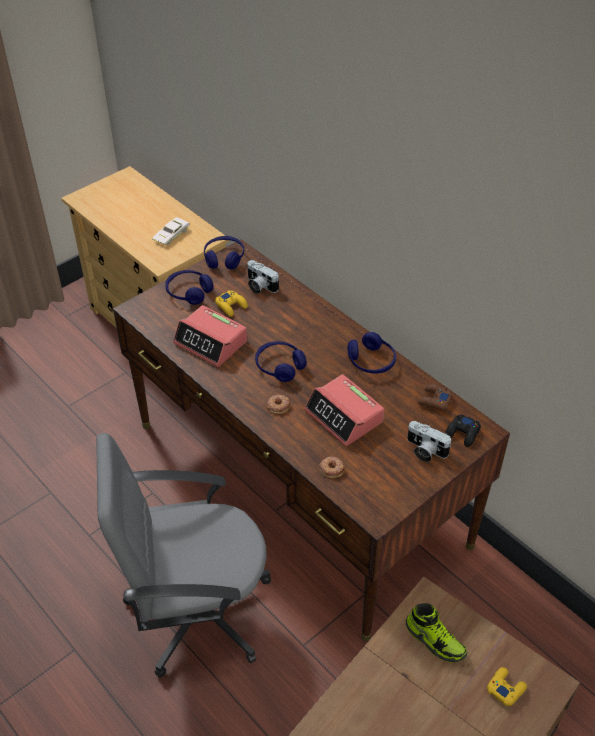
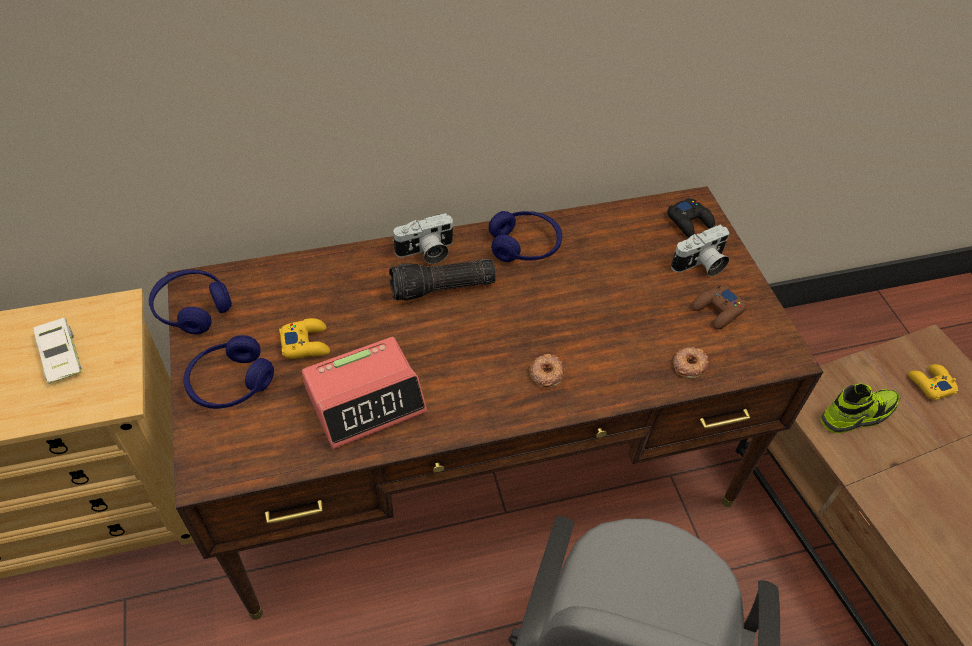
camera: 65 degrees left, 5 degrees up
camera [247,260,279,294] -> camera moved to [392,213,454,264]
blue headphones [255,341,307,382] -> none
alarm clock [304,374,384,446] -> none
brown game controller [418,384,453,411] -> brown game controller moved to [692,284,747,330]
none -> flashlight [389,259,496,301]

